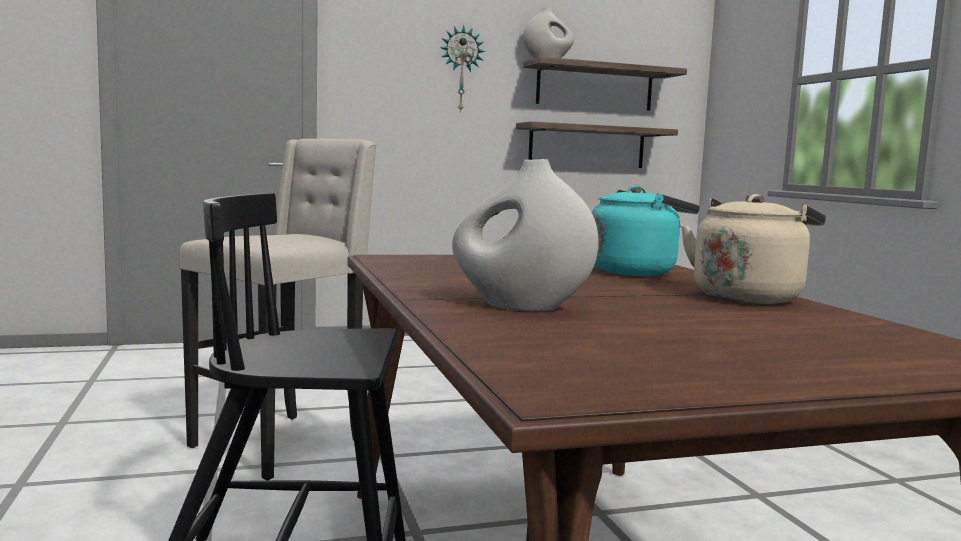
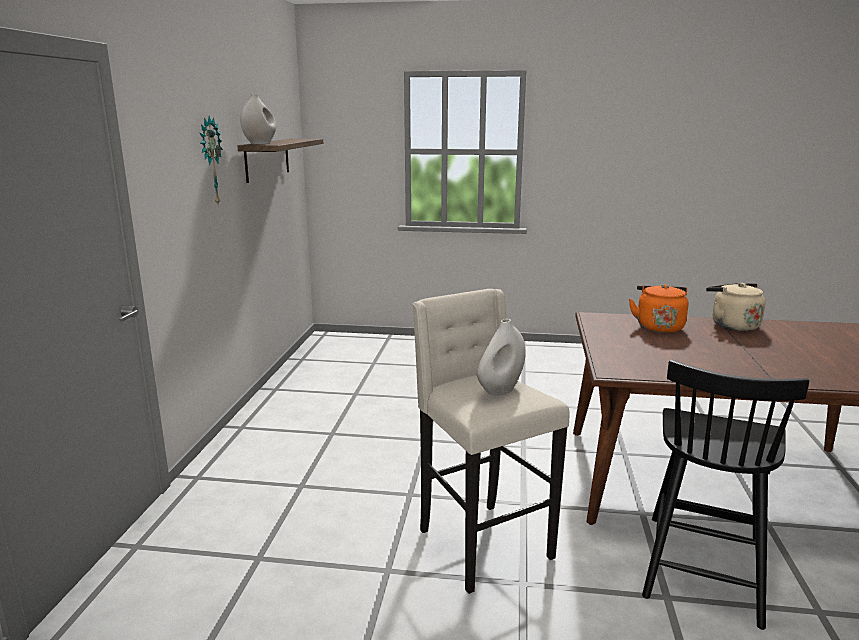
camera: 65 degrees left, 10 degrees up
white vase [452,159,599,311] -> white vase moved to [477,319,526,396]
shelf [516,121,678,168] -> none
turquoise kettle [592,186,700,276] -> orange kettle [629,284,689,333]

